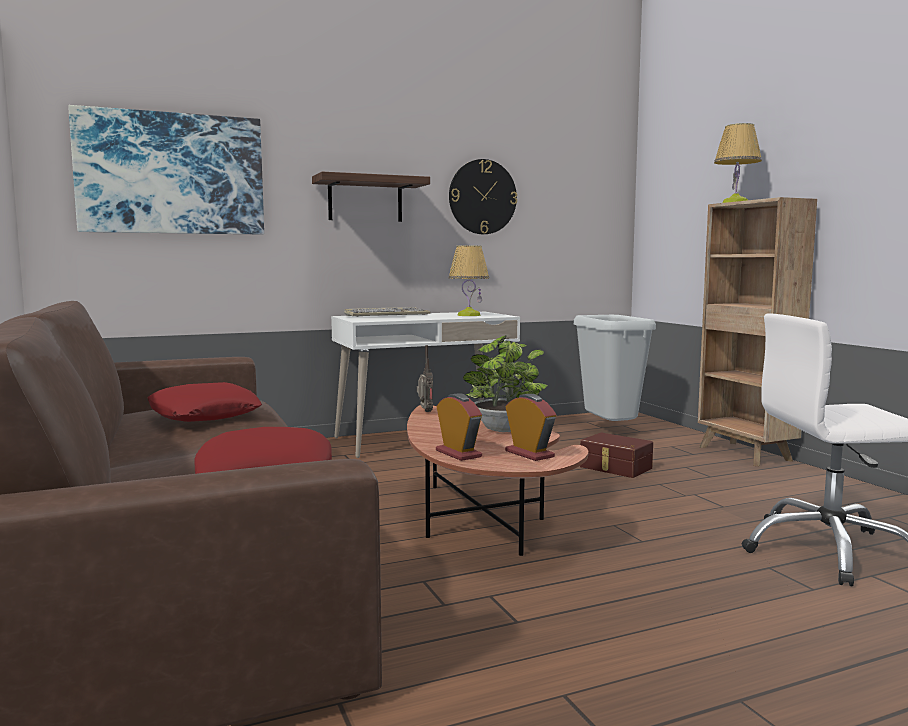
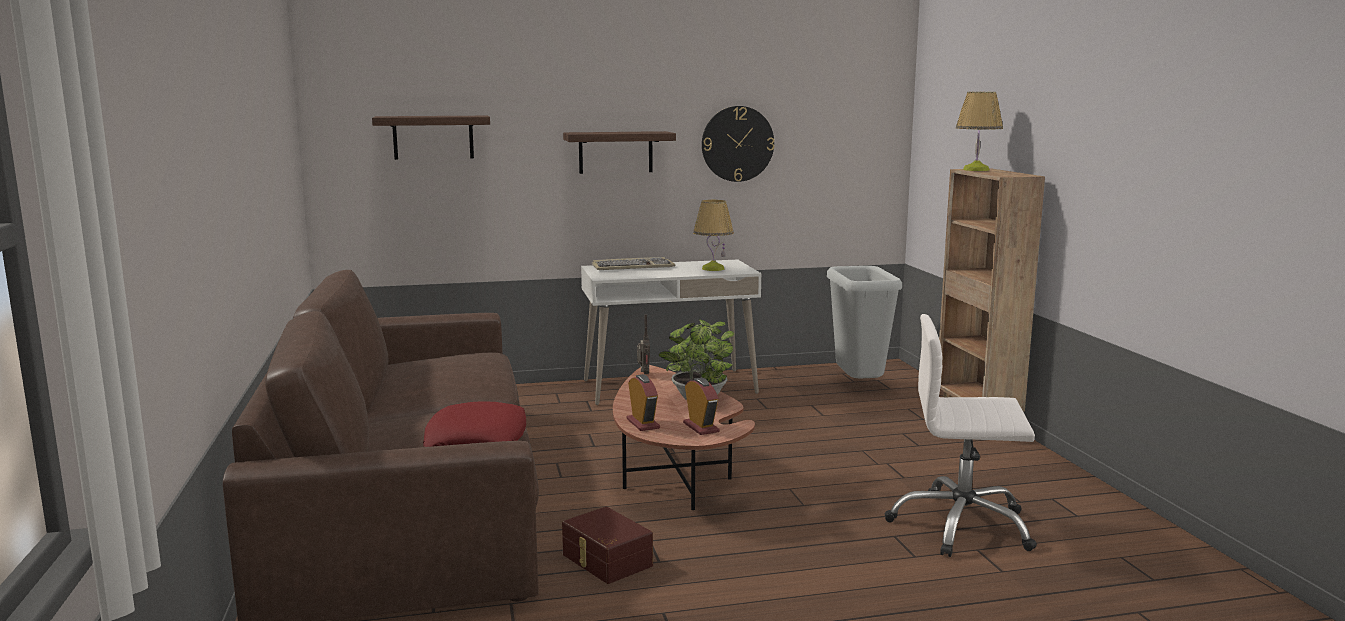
camera: 10 degrees right, 5 degrees up
picture [68,105,264,234] -> shelf [372,116,490,160]
red pillow [148,382,262,422] -> none
brown storage box [580,433,653,478] -> brown storage box moved to [562,507,653,584]

